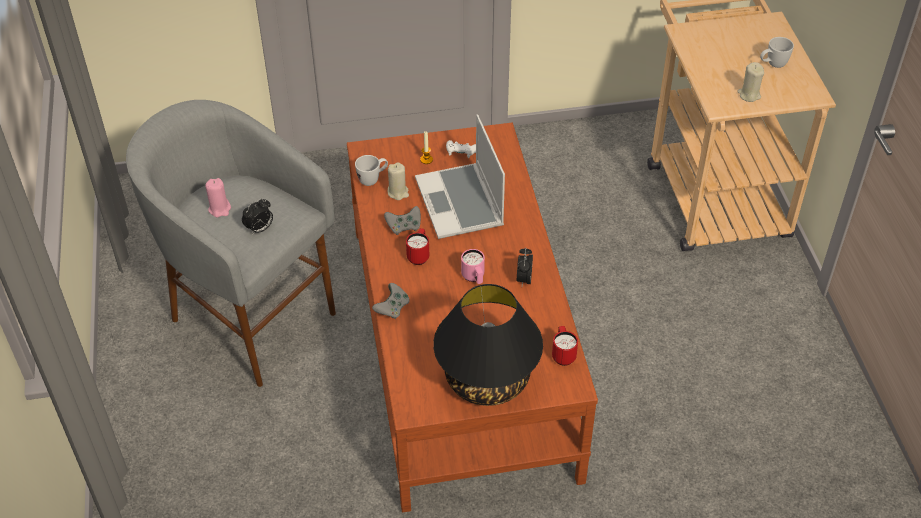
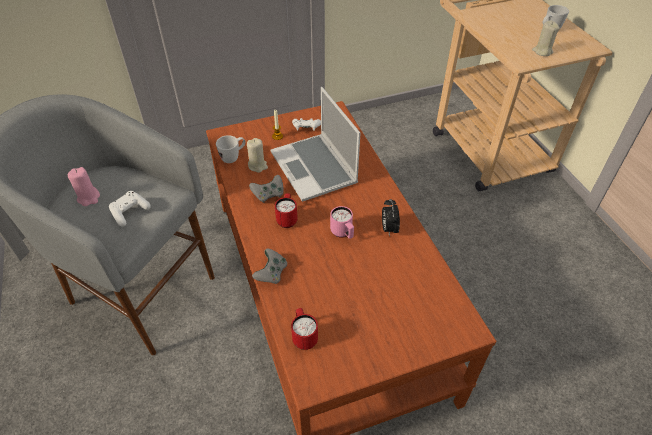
camera: 10 degrees left, 0 degrees up
alarm clock [242,198,273,235] -> white game controller [109,191,150,227]
black table lamp [433,284,543,406] -> none
red mug [552,326,578,366] -> red mug moved to [291,308,318,350]

